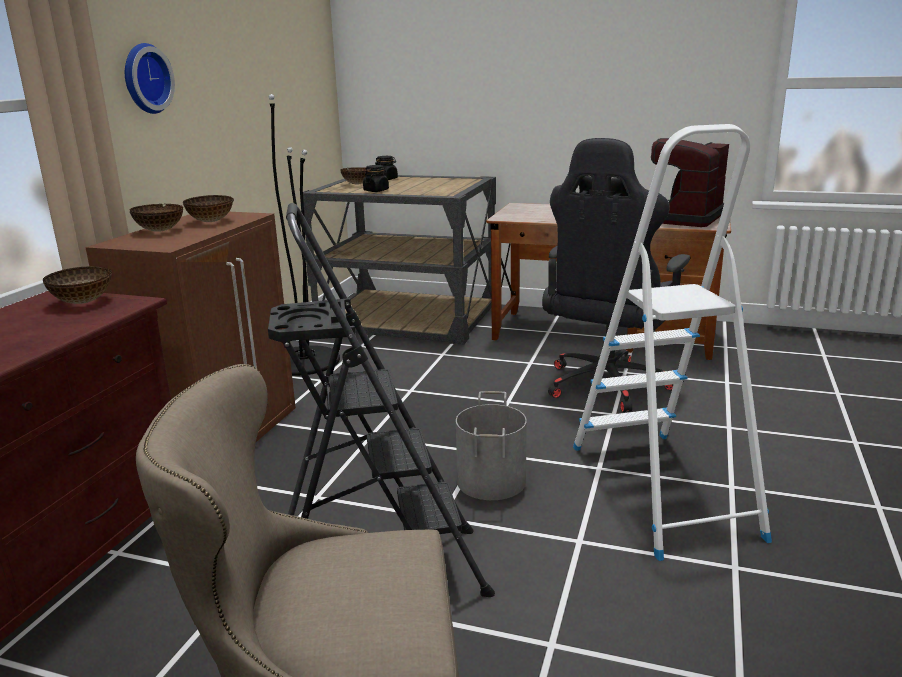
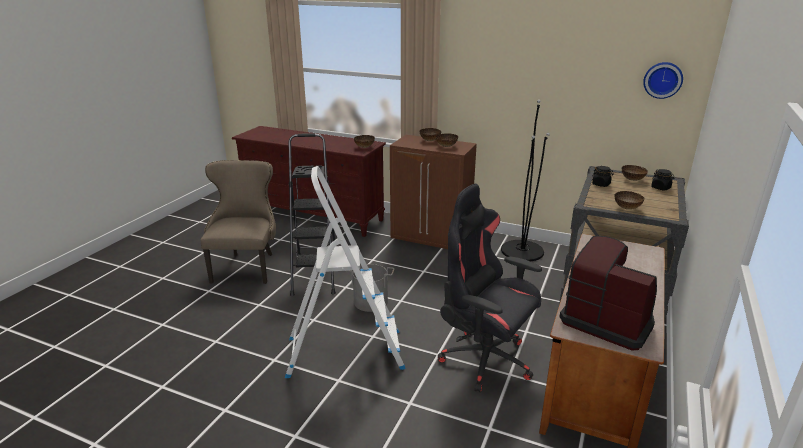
camera: 95 degrees right, 5 degrees up
wall clock [125,43,175,114] -> wall clock moved to [643,62,683,99]
none -> bowl [614,191,645,210]

